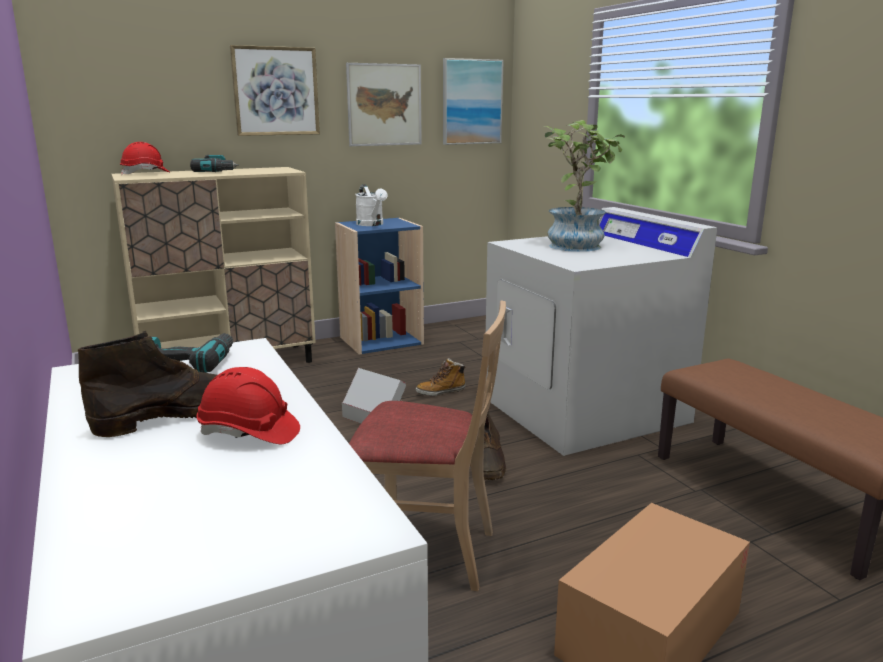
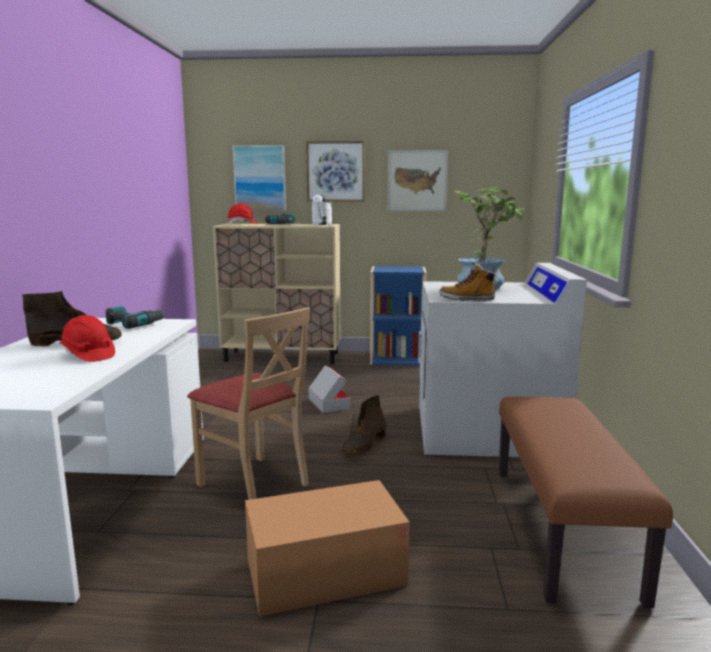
camera: 30 degrees right, 5 degrees down
white watering can [355,184,387,226] -> white watering can moved to [312,195,332,225]
boot [416,358,465,396] -> boot moved to [439,263,496,301]
picture [443,58,504,145] -> picture moved to [233,145,286,211]

